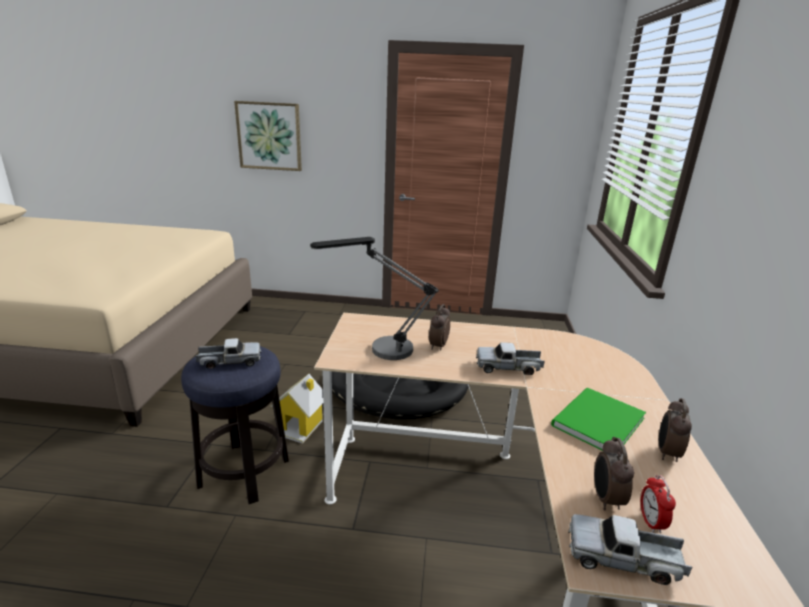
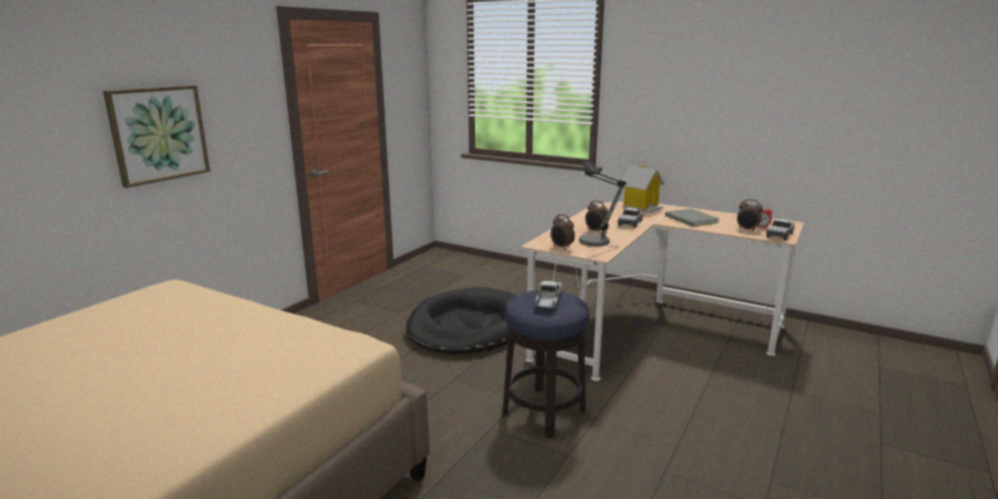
camera: 65 degrees left, 5 degrees down
toy house [270,374,323,444] -> toy house moved to [622,165,665,213]
green book [551,388,646,451] -> grey book [665,208,720,227]
alarm clock [659,398,692,462] -> alarm clock moved to [551,214,575,250]

